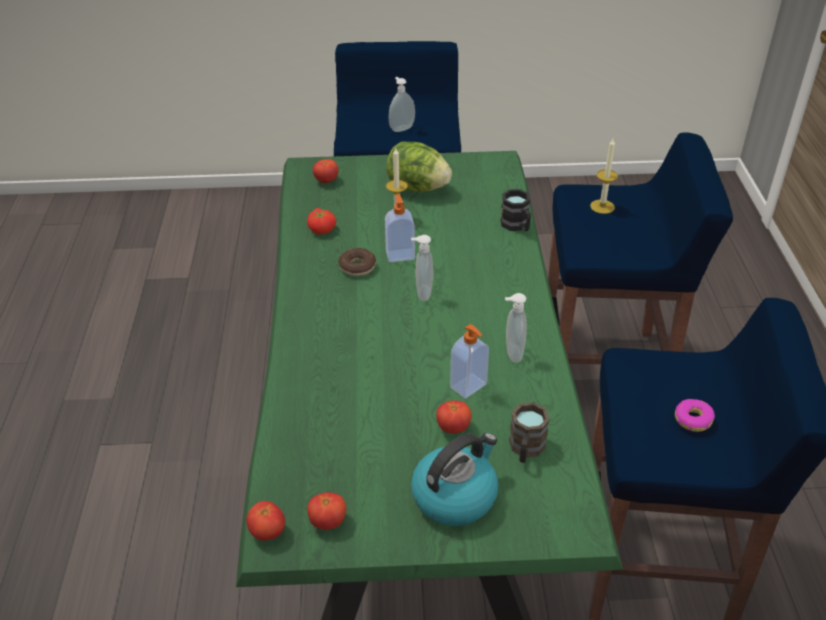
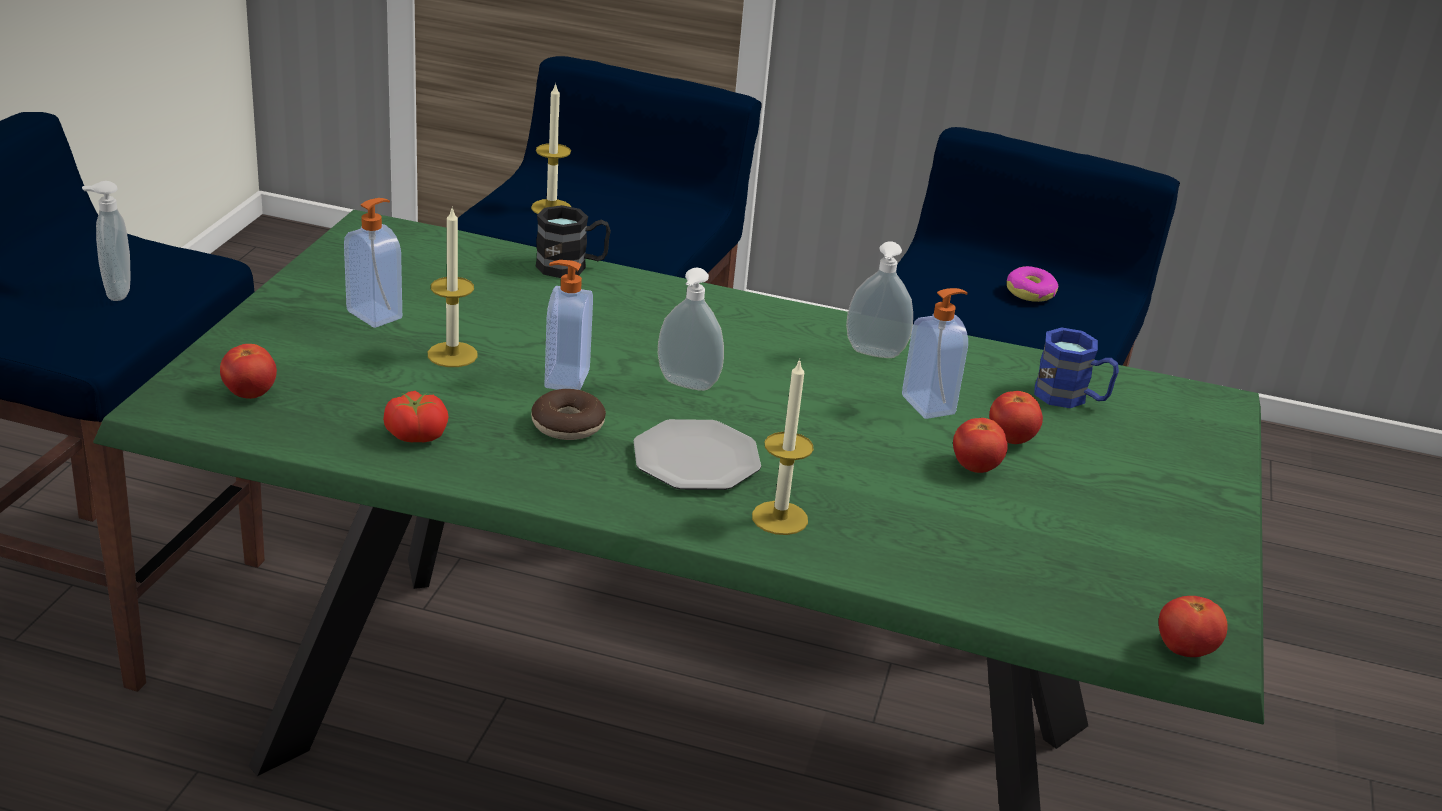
camera: 75 degrees left, 10 degrees down
tomato [307,492,346,530] -> tomato moved to [953,418,1008,473]
lettuce [386,141,452,192] -> soap dispenser [344,198,402,328]
kettle [411,433,498,526] -> none
brown mug [509,402,550,463] -> blue mug [1034,327,1119,408]
none -> plate [634,419,761,490]
none -> candle [752,359,814,535]

